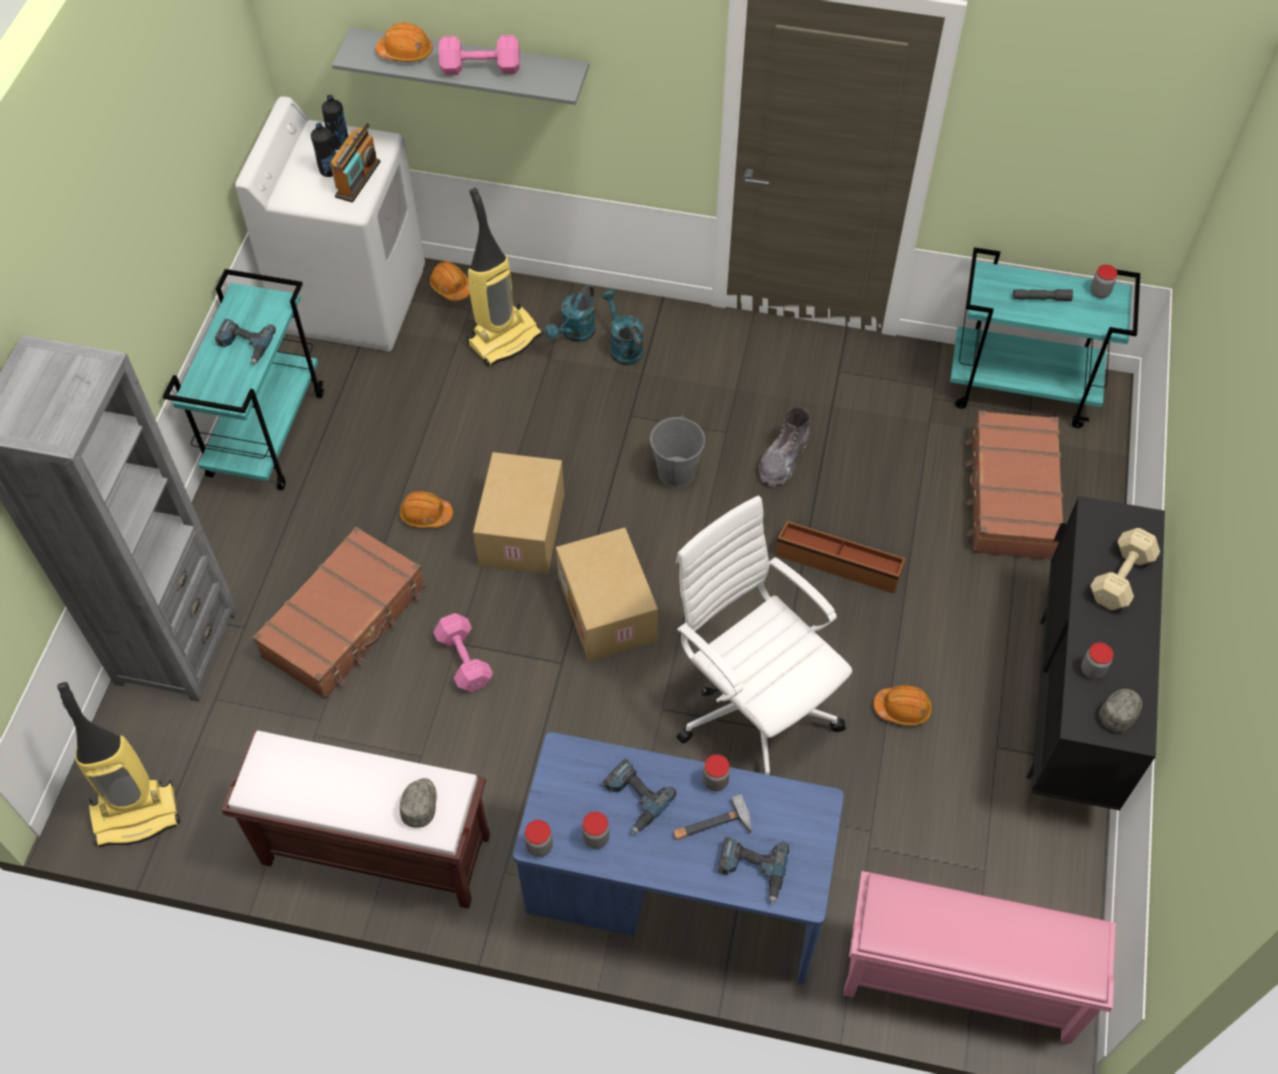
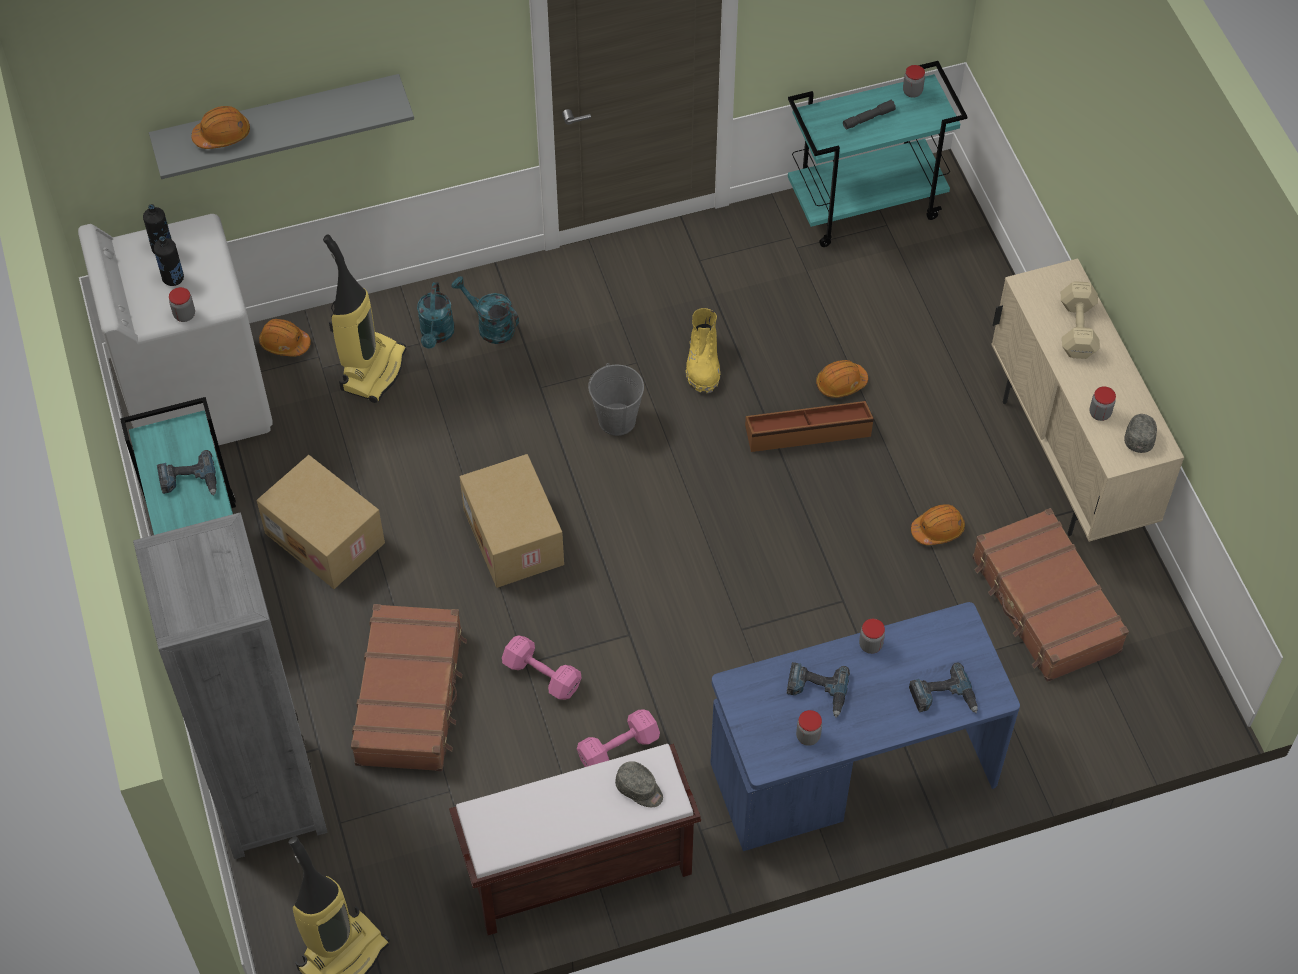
camera: 30 degrees left, 0 degrees up
radio [330,123,381,203] -> none
orange hard hat [399,491,453,528] -> orange hard hat moved to [816,360,868,398]
grey cap [400,778,437,828] -> grey cap turned 150 degrees clockwise [615,761,663,807]
pink dumbbell [439,35,520,75] -> pink dumbbell moved to [577,709,660,767]
jar [525,820,553,857] -> jar moved to [169,287,195,322]
cardboard box [556,528,658,661] -> cardboard box moved to [257,455,385,589]
hammer [673,794,751,840] -> none
white office chair [676,496,852,775] -> none
grey boot [759,407,811,487] -> yellow boot [686,308,721,393]
pink shoe rack [843,871,1116,1044] -> none
brown suitcase [966,411,1063,560] -> brown suitcase moved to [972,508,1129,682]
black cabinet [1026,496,1165,810] -> beige cabinet [991,258,1184,542]

